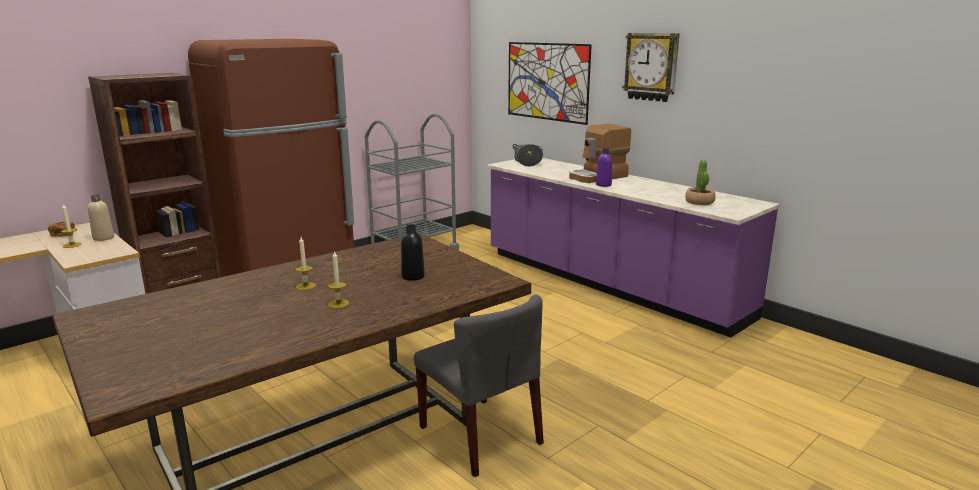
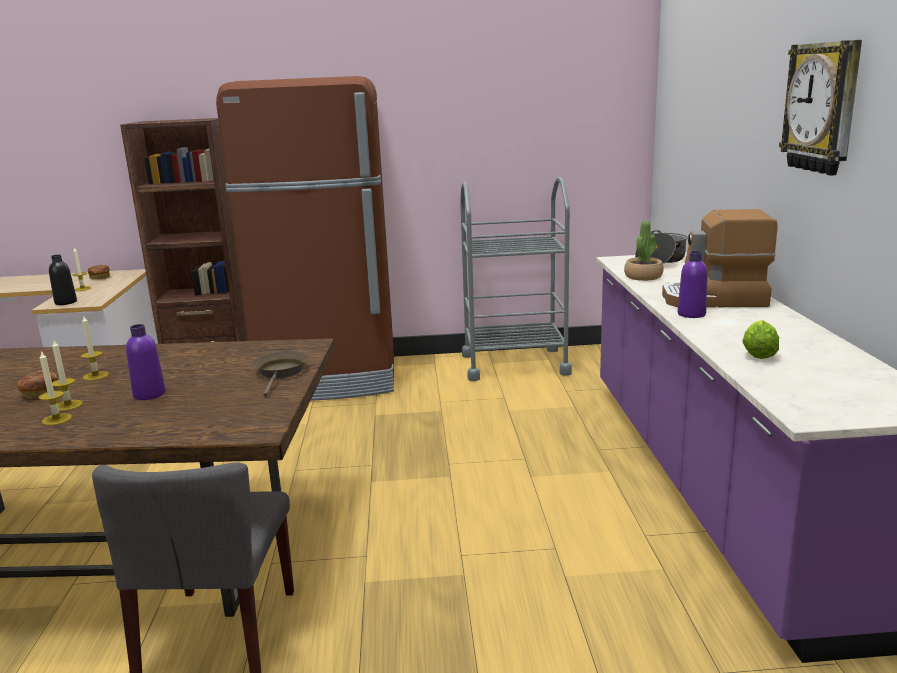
camera: 40 degrees right, 0 degrees up
beige bottle [88,195,114,241] -> none
black bottle [401,224,425,281] -> black bottle moved to [49,255,77,305]
picture [508,42,592,125] -> none
potted plant [685,159,716,205] -> potted plant moved to [624,220,664,281]
none -> bread [17,371,57,398]
none -> candle [38,351,72,425]
none -> purple bottle [126,324,166,400]
none -> brown frying pan [253,351,308,397]
none -> lettuce [742,320,779,359]

